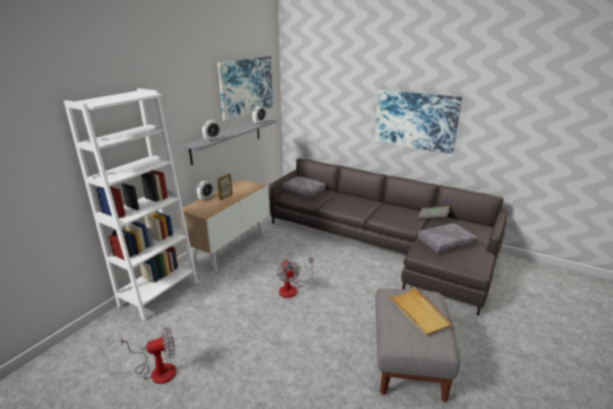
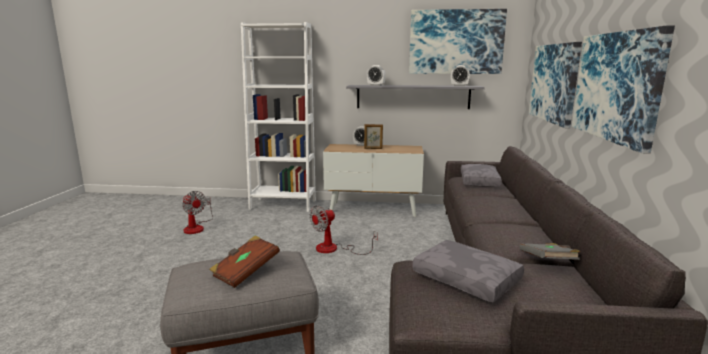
camera: 65 degrees right, 10 degrees down
beige tray [387,287,452,337] -> brown book [209,236,280,288]
none -> picture [529,42,582,128]

